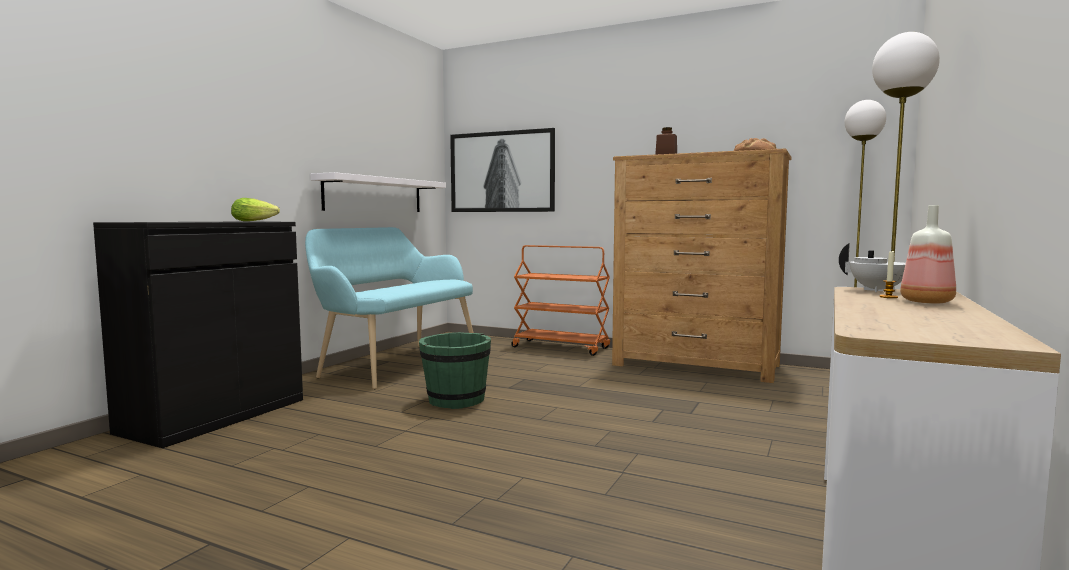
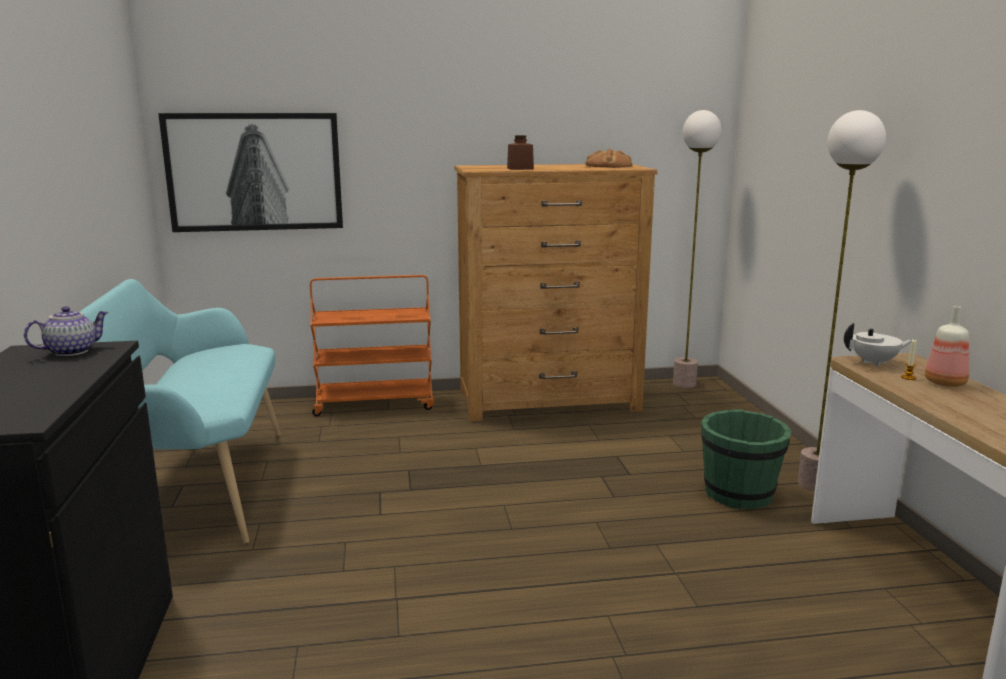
camera: 35 degrees left, 10 degrees up
lettuce [231,198,280,221] -> teapot [24,306,109,356]
white shelf [310,172,446,212] -> none
green bucket [419,332,491,409] -> green bucket moved to [701,409,791,509]

